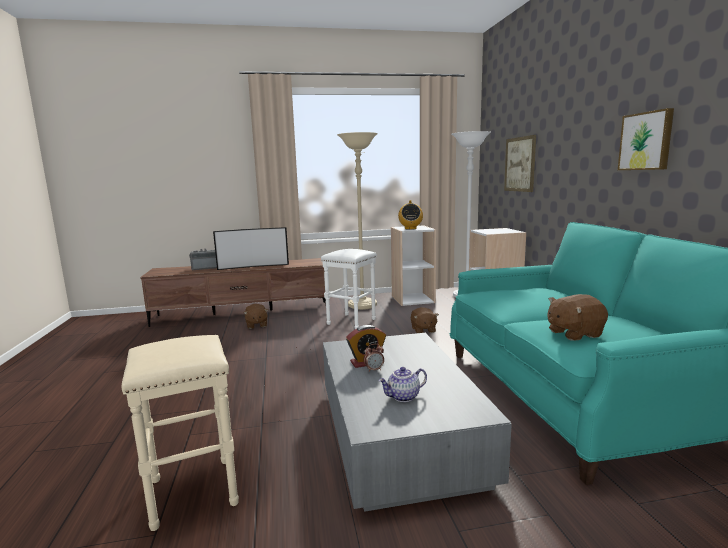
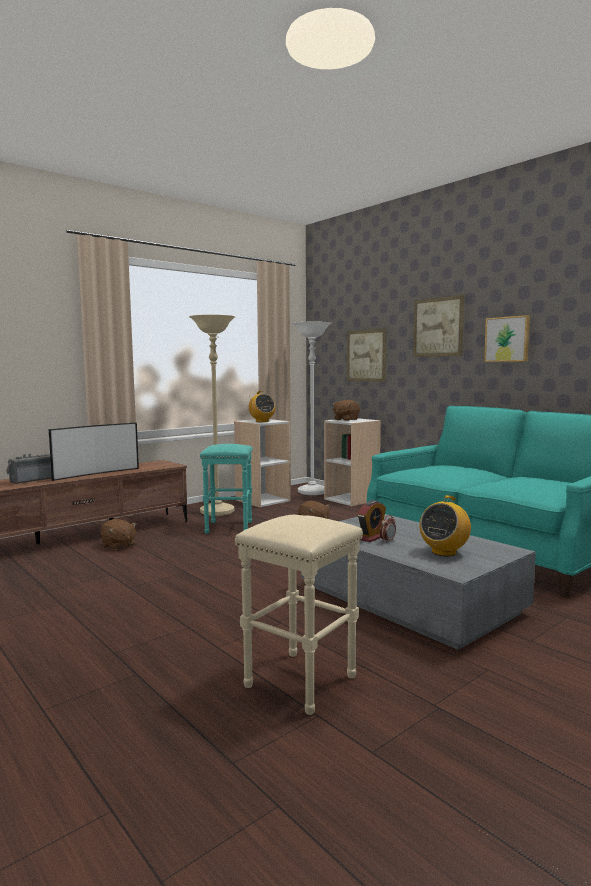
camera: 30 degrees left, 5 degrees down
white stool [321,249,377,329] -> turquoise stool [200,444,253,534]
teapot [378,367,427,402] -> radio [419,495,471,557]
brown plush toy [548,294,608,341] -> brown plush toy moved to [333,400,360,421]
none -> picture [413,295,464,357]

